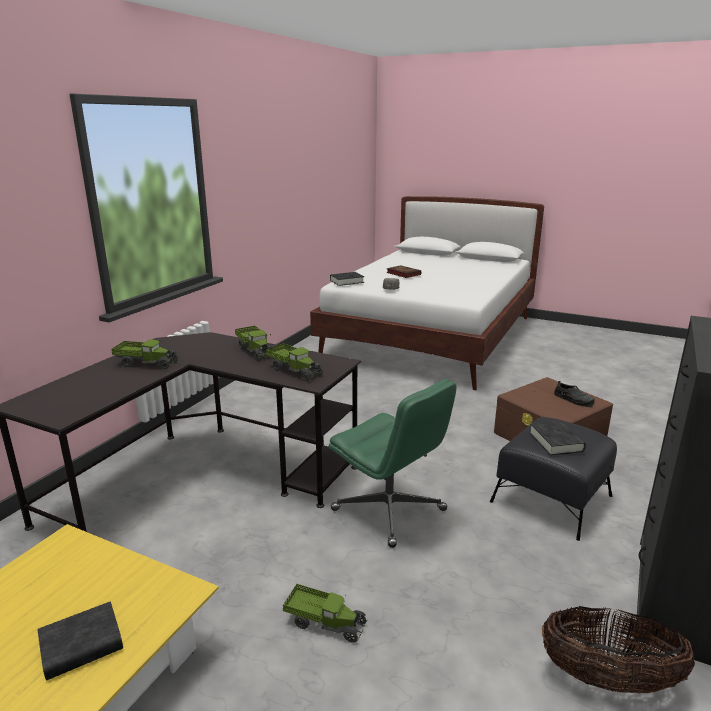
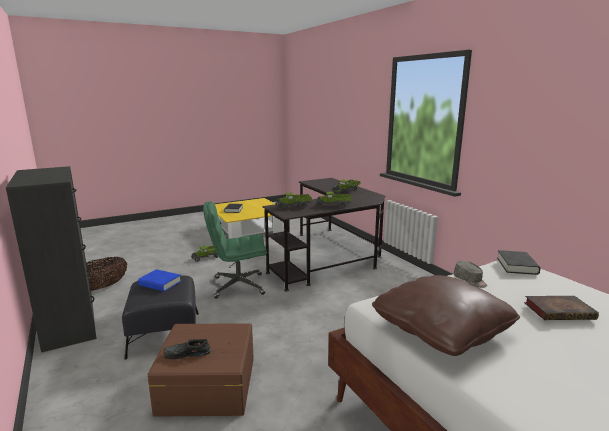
camera: 125 degrees right, 5 degrees down
black book [529,421,586,455] -> blue book [138,269,181,292]
none -> brown pillow [372,275,520,356]

